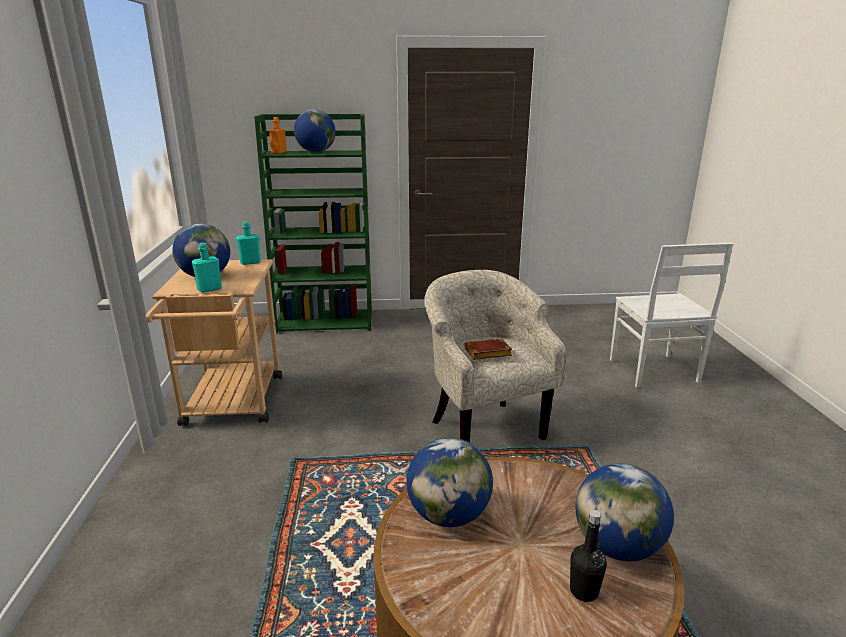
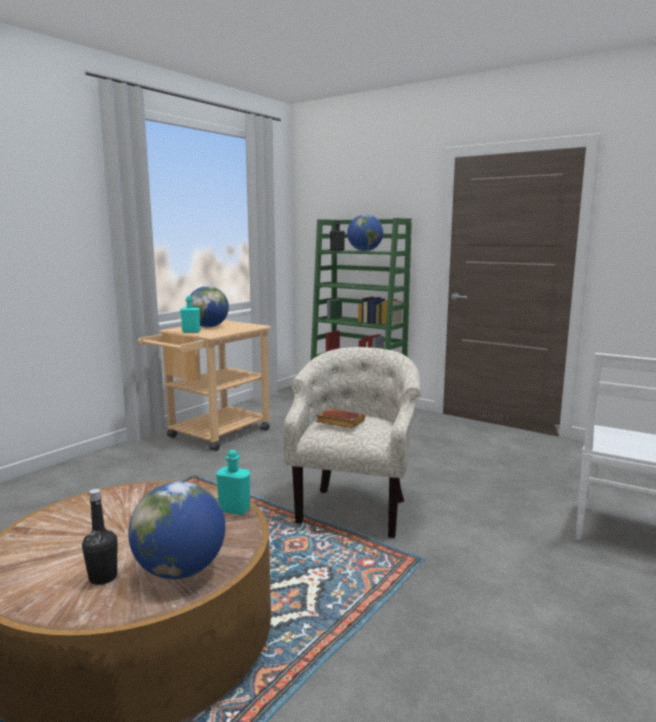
camera: 40 degrees right, 10 degrees down
turquoise bottle [236,222,261,265] -> turquoise bottle moved to [216,450,250,515]
orange bottle [269,117,287,154] -> black bottle [330,221,345,251]
globe [406,437,493,527] -> none

